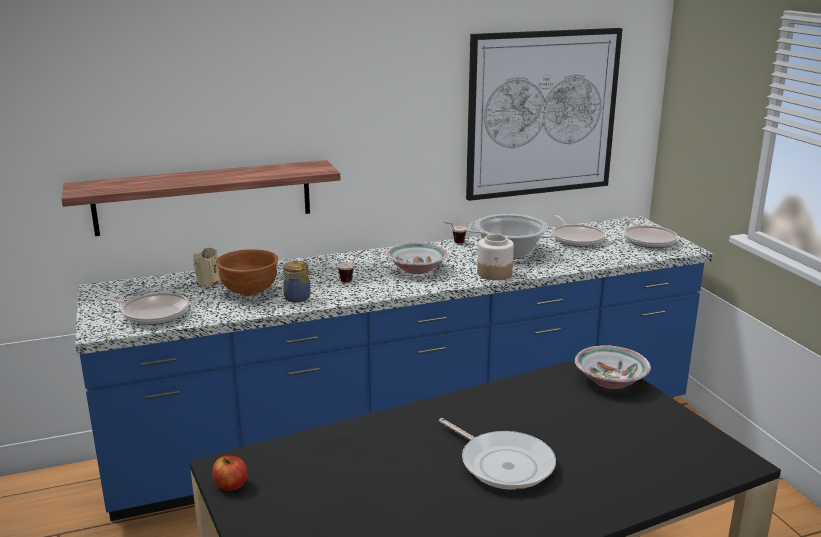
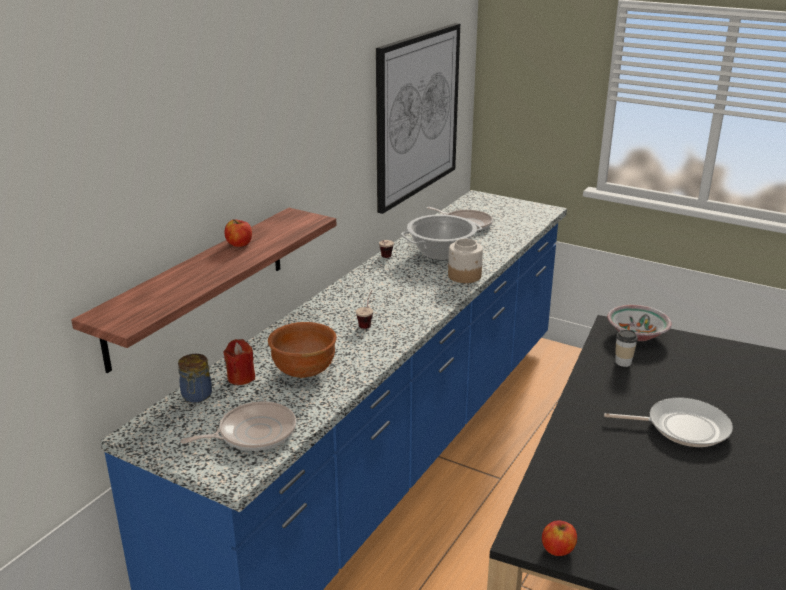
camera: 40 degrees left, 5 degrees up
beige candle [193,248,221,286] -> red candle [223,339,255,385]
jar [283,261,310,303] -> jar moved to [178,354,212,403]
bowl [387,243,448,274] -> none
frying pan [623,216,678,248] -> none
none -> apple [224,219,252,247]
none -> cup [615,330,638,367]

